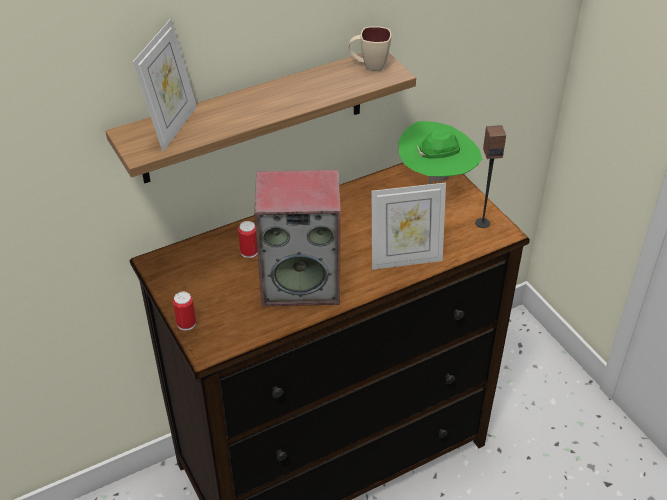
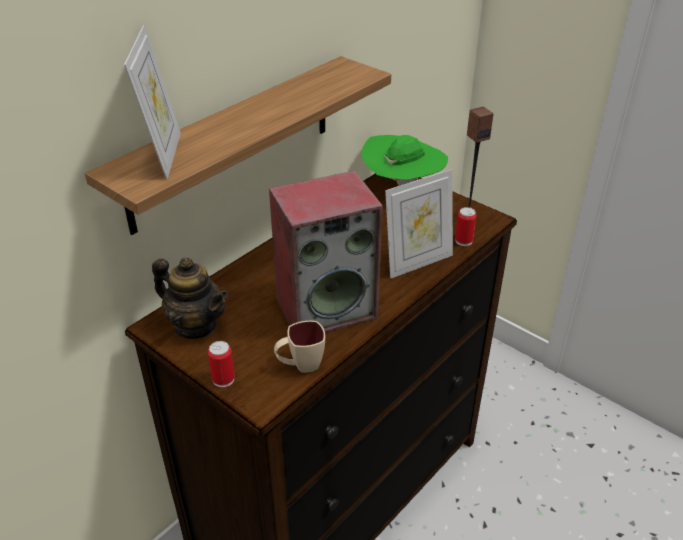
camera: 20 degrees left, 5 degrees down
can [238,221,258,258] -> can moved to [455,207,477,246]
beige mug [348,26,391,71] -> beige mug moved to [274,321,325,373]
none -> teapot [152,257,228,339]

